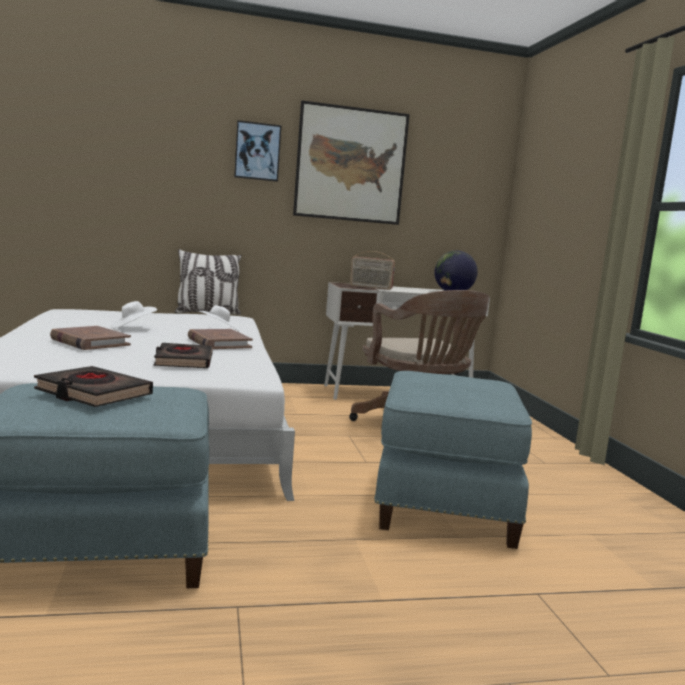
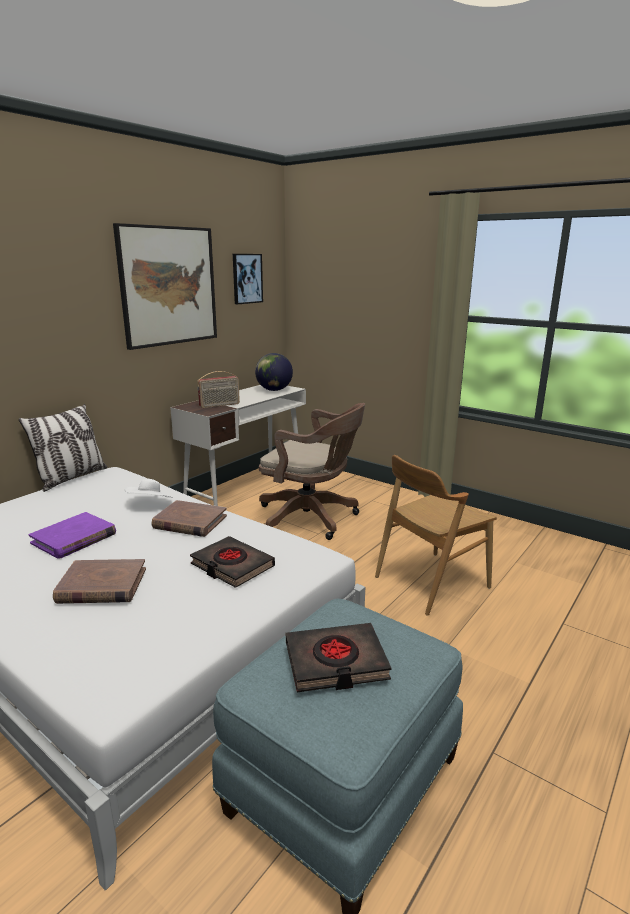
camera: 40 degrees left, 10 degrees up
white hat [111,301,157,328] -> purple book [29,512,116,559]
picture [234,120,282,182] -> picture moved to [233,254,263,304]
blue ottoman [374,371,532,549] -> brown chair [375,455,497,616]

